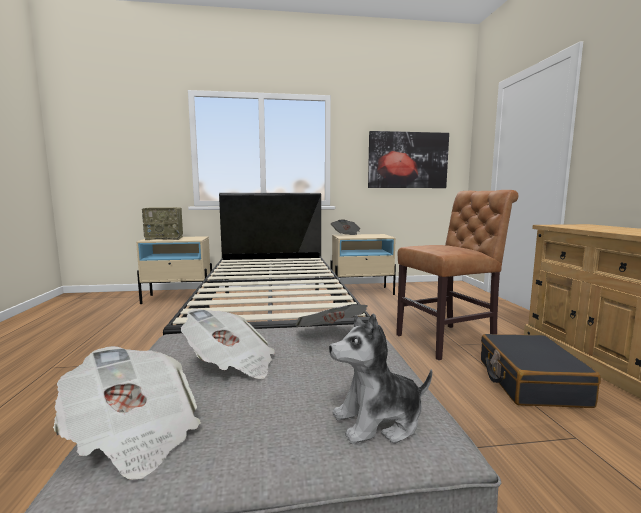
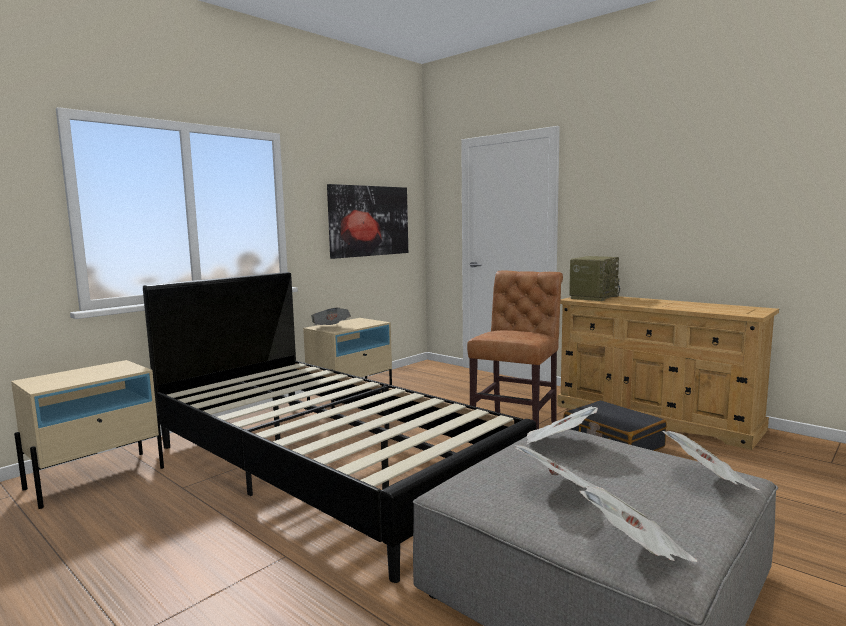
camera: 40 degrees left, 0 degrees up
radio [142,207,183,240] -> radio moved to [569,256,620,301]
plush toy [329,314,432,444] -> newspaper [662,431,759,490]

